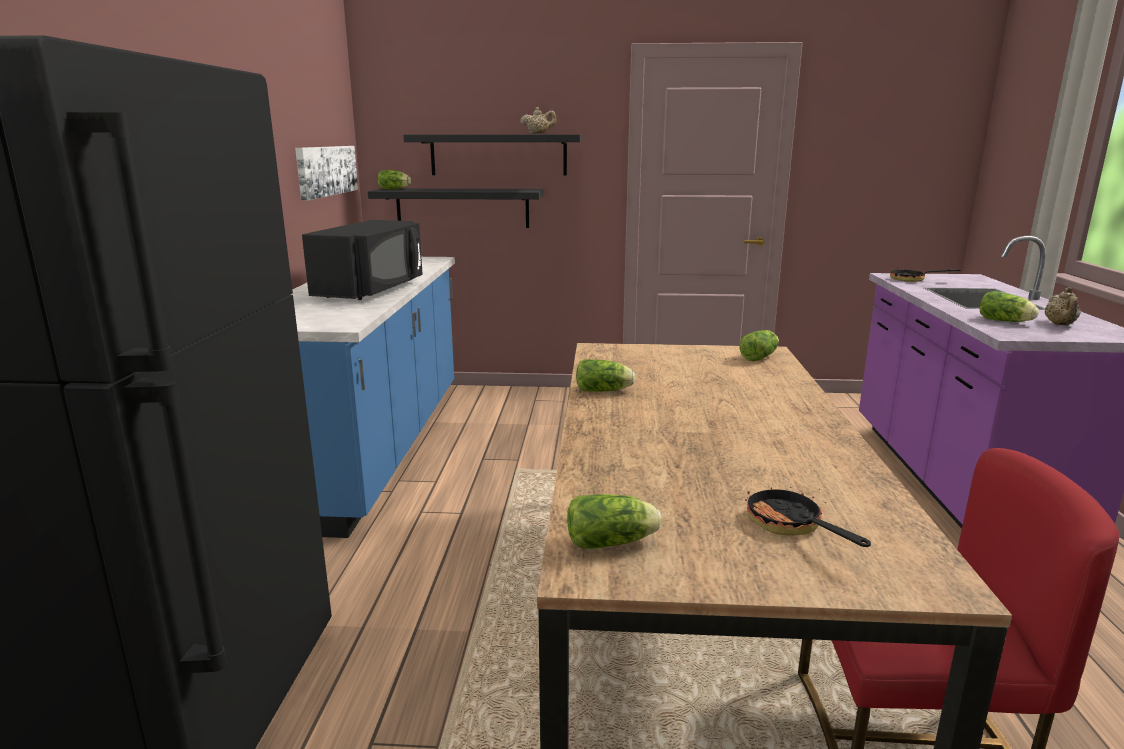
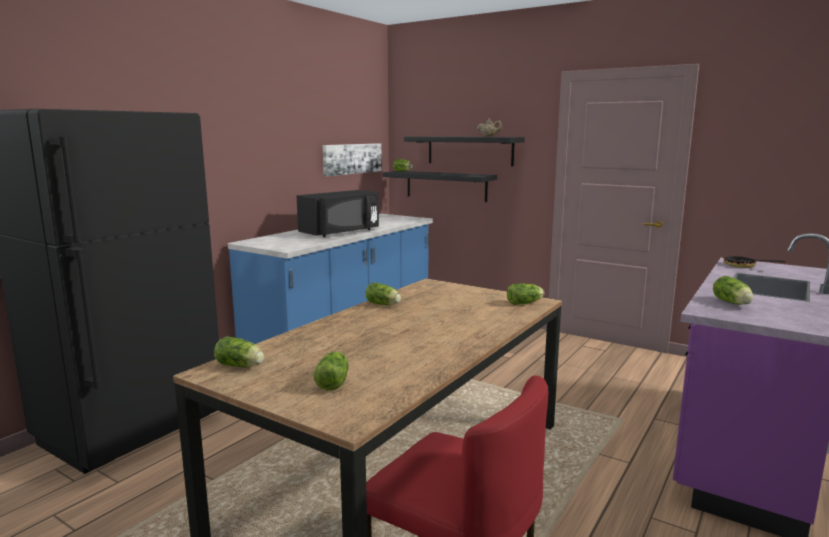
camera: 30 degrees right, 5 degrees down
frying pan [745,487,871,547] -> lettuce [313,352,349,391]
beige teapot [1045,287,1081,326] -> none

